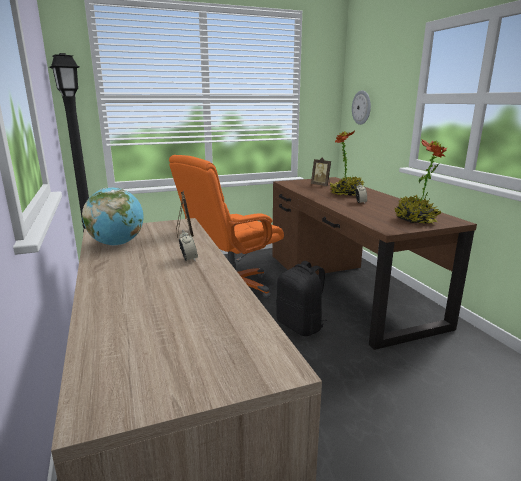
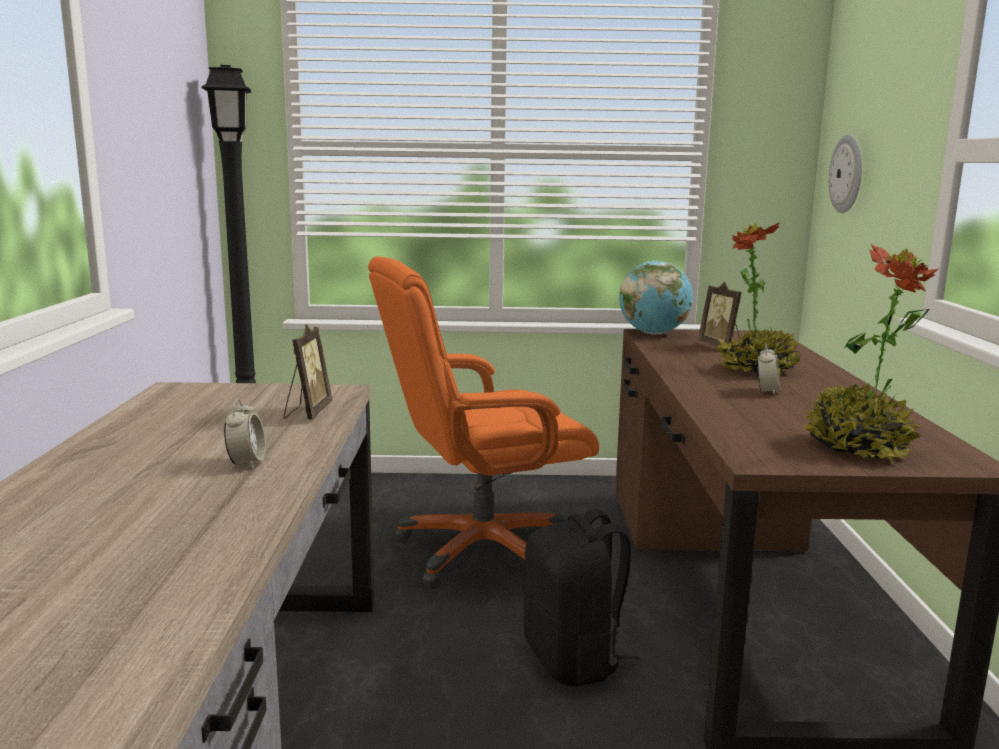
camera: 20 degrees right, 5 degrees down
globe [82,187,144,246] -> globe moved to [619,260,693,334]

